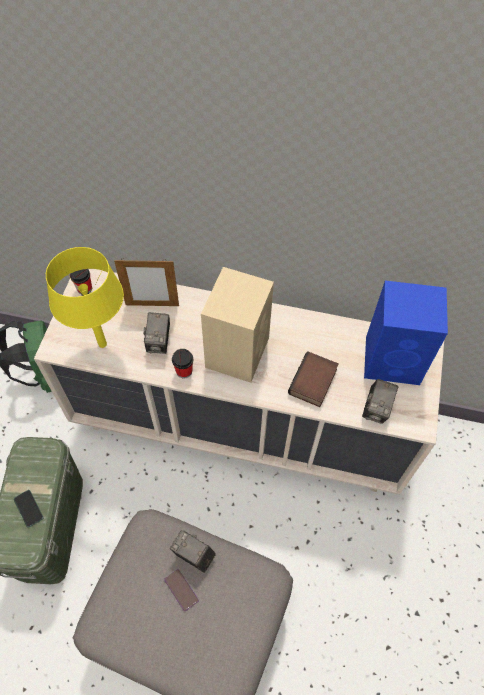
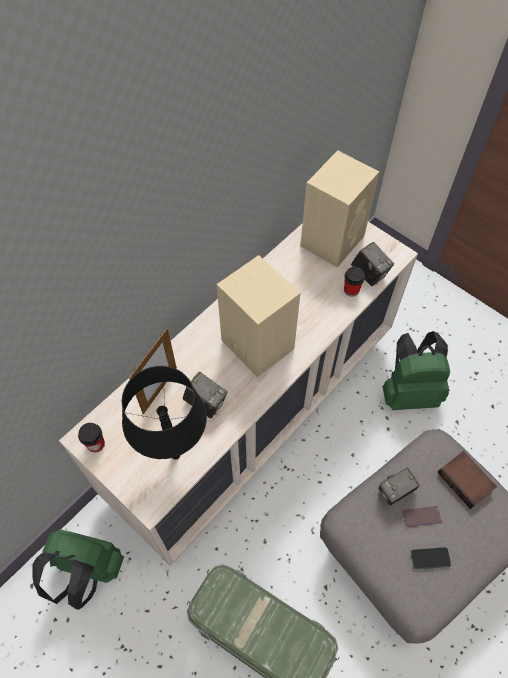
camera: 60 degrees left, 0 degrees up
phone [14,490,44,528] -> phone moved to [410,547,451,569]
yellow table lamp [46,247,124,348] -> black table lamp [122,366,207,460]
cup [172,349,193,378] -> cup moved to [344,267,365,297]
book [288,351,338,407] -> book moved to [438,451,497,509]
blue speaker [364,280,448,385] -> beige speaker [300,150,379,268]
none -> green backpack [383,331,450,410]

